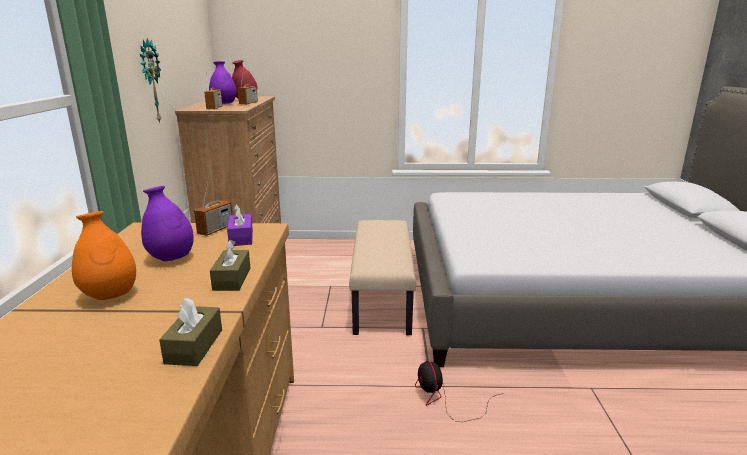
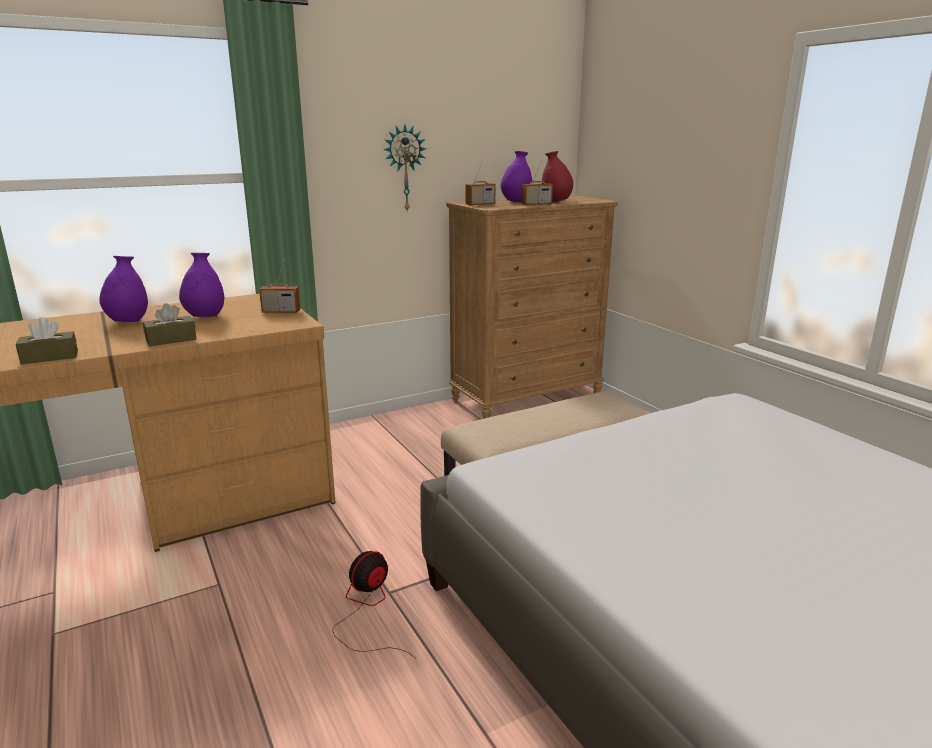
camera: 60 degrees right, 0 degrees up
orange vase [72,211,136,300] -> purple vase [99,256,148,322]
purple tissue box [227,205,253,246] -> none

